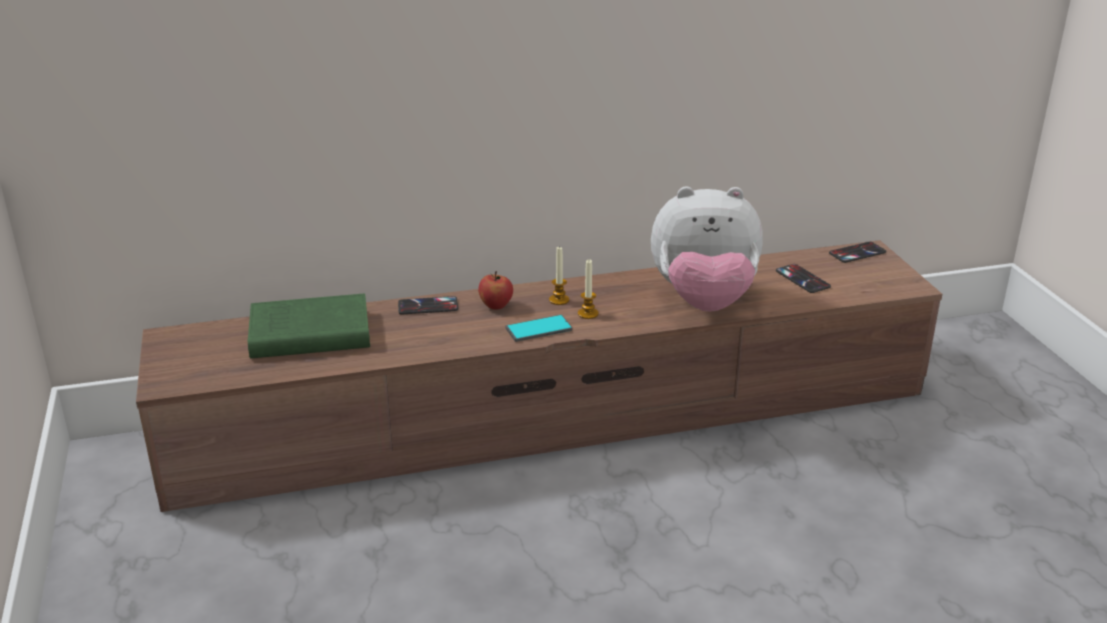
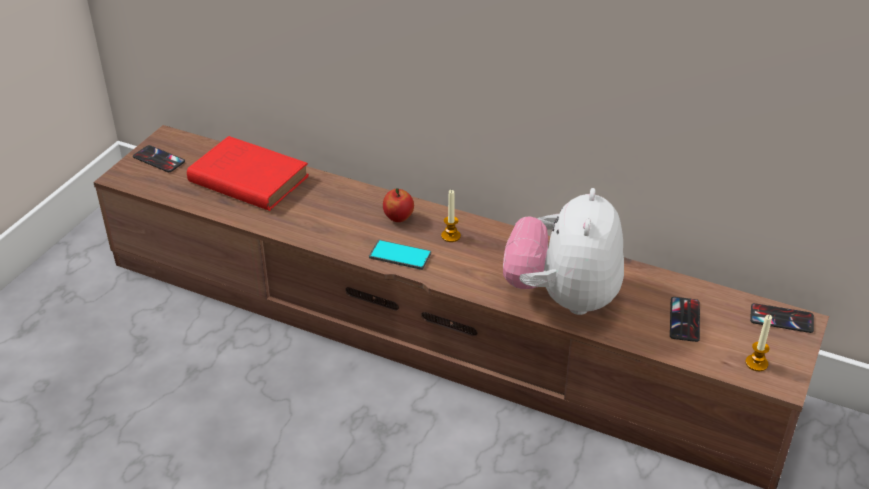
camera: 40 degrees right, 10 degrees up
green book [248,293,370,359] -> red book [187,136,309,211]
phone [398,296,458,314] -> phone moved to [133,145,185,172]
candle [578,259,599,319] -> candle moved to [745,315,772,371]
plush toy [651,186,763,312] -> plush toy turned 60 degrees clockwise [503,188,624,315]

